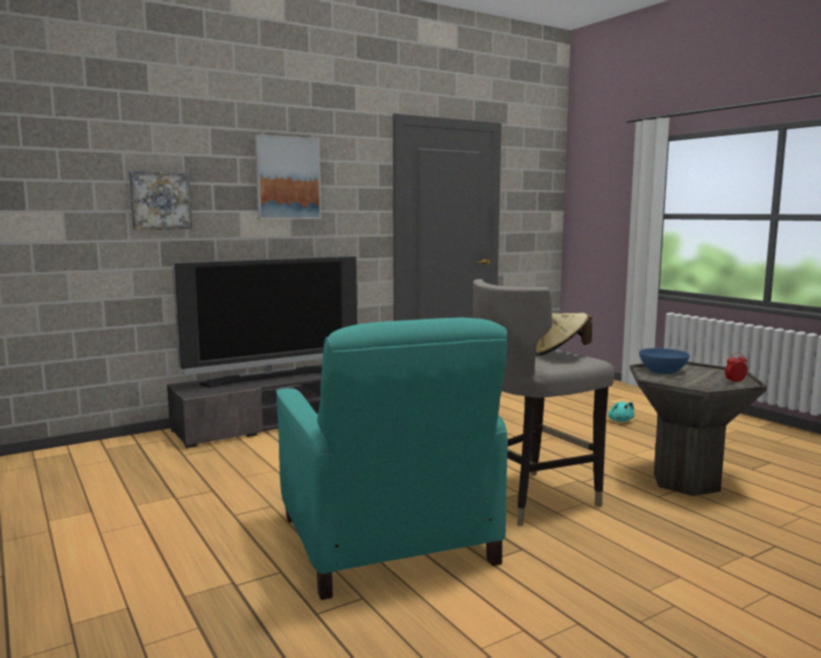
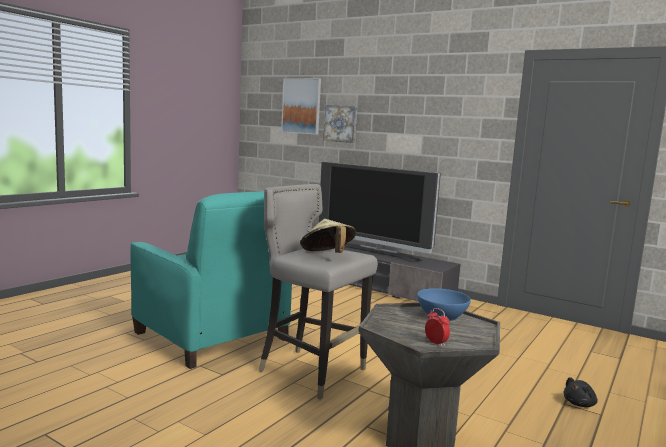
camera: 65 degrees right, 0 degrees up
picture [255,134,321,219] -> picture moved to [281,78,321,135]
turquoise armchair [276,317,508,600] -> turquoise armchair turned 90 degrees counterclockwise [130,191,292,369]
turquoise plush toy [608,402,634,422] -> black plush toy [563,377,598,407]

